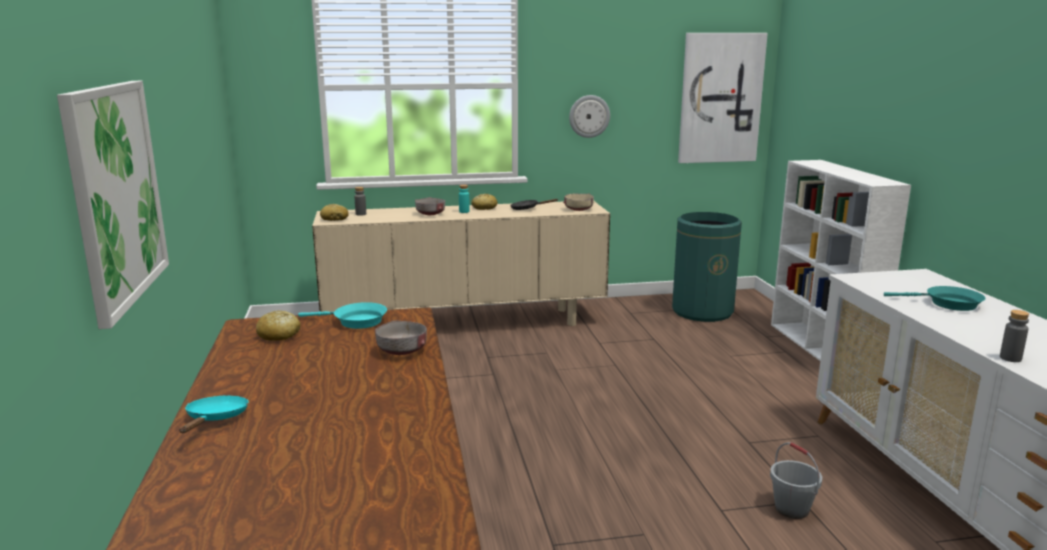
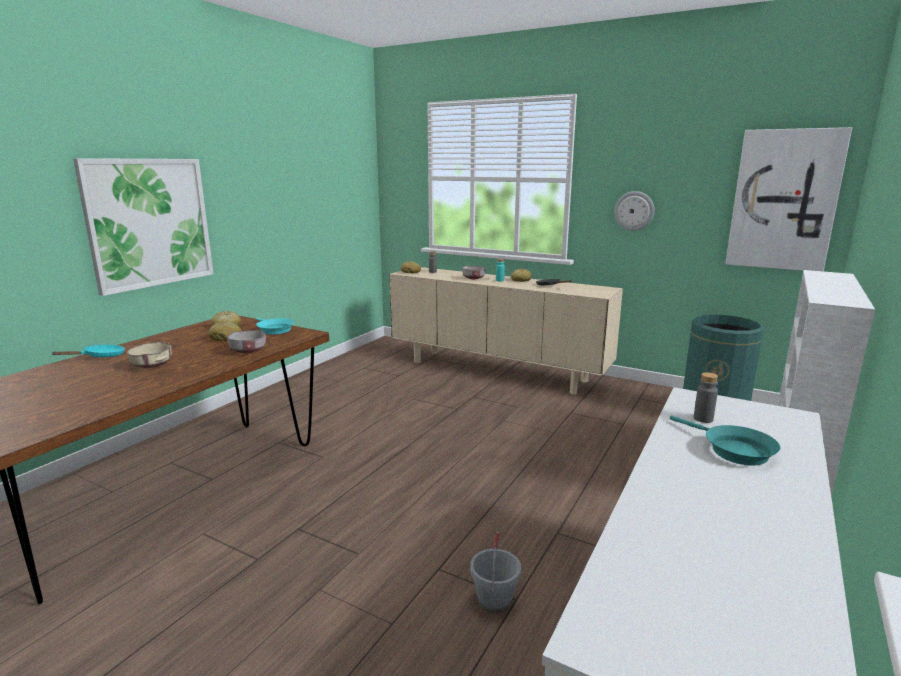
camera: 40 degrees right, 0 degrees up
beige bowl [563,193,595,211] -> beige bowl moved to [127,342,172,368]
grey bottle [1000,310,1029,362] -> grey bottle moved to [694,372,718,423]
none -> bread [208,321,242,341]

